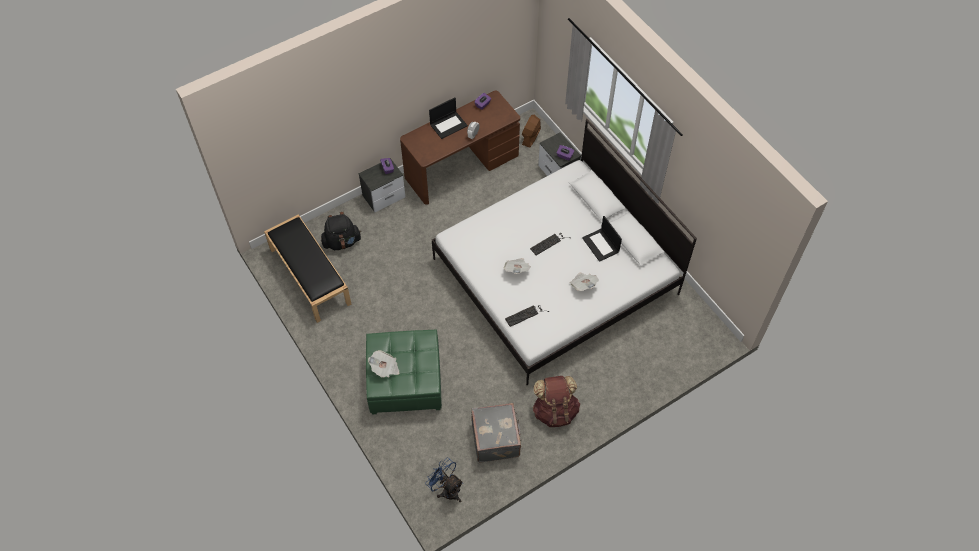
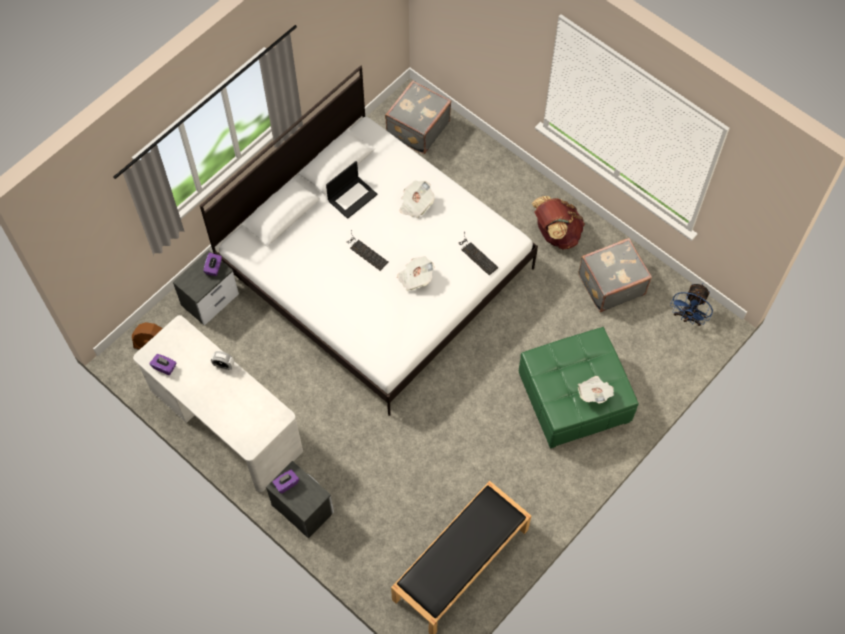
camera: 105 degrees left, 5 degrees up
black backpack [321,212,361,250] -> none
brown desk [400,90,520,205] -> white desk [133,315,303,492]
laptop [429,98,468,139] -> none
none -> grey suitcase [385,80,452,154]

